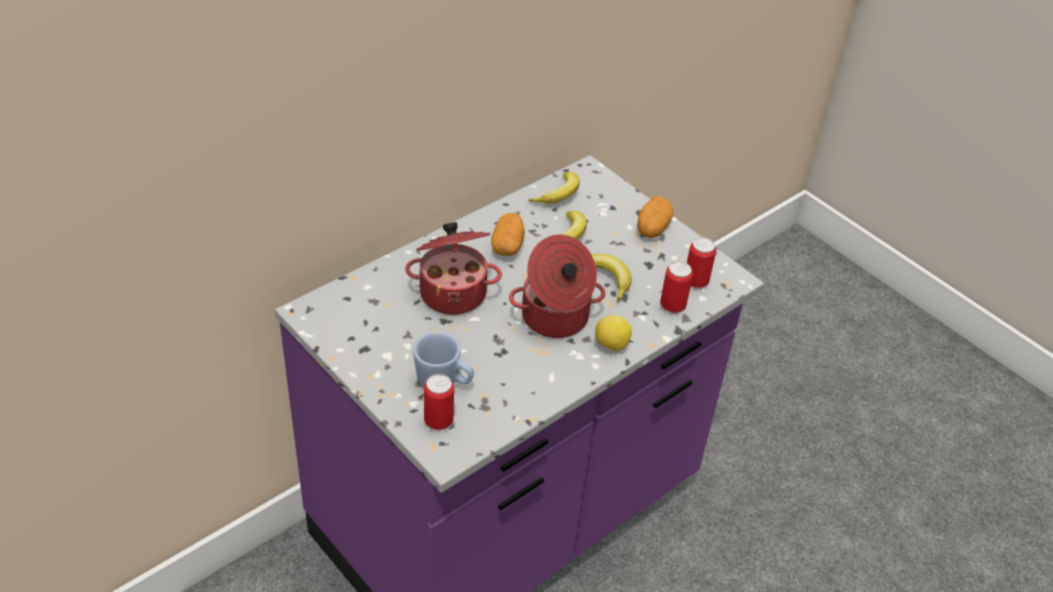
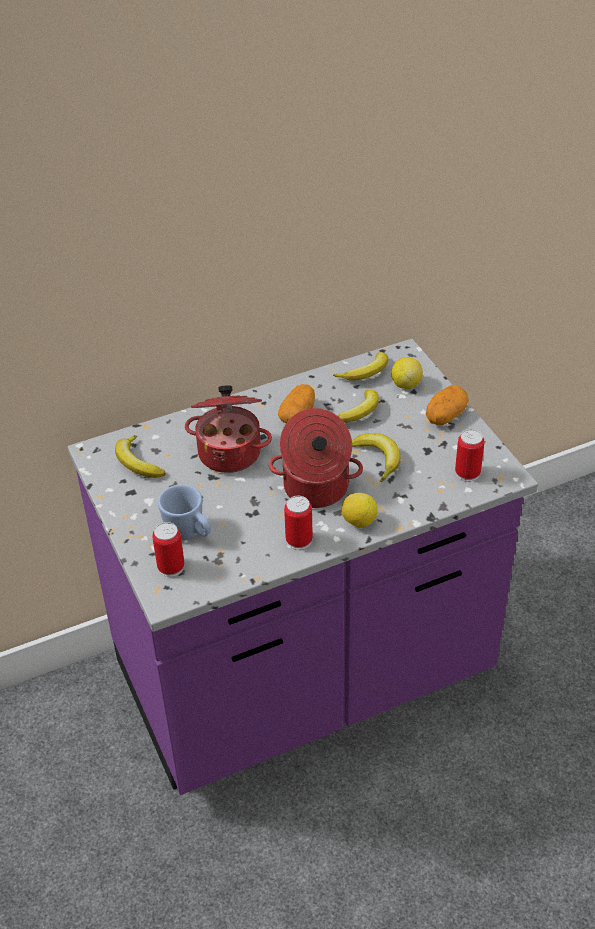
camera: 20 degrees right, 0 degrees up
can [660,261,693,315] -> can moved to [284,496,313,550]
none -> banana [115,435,166,478]
none -> lemon [391,357,423,389]

